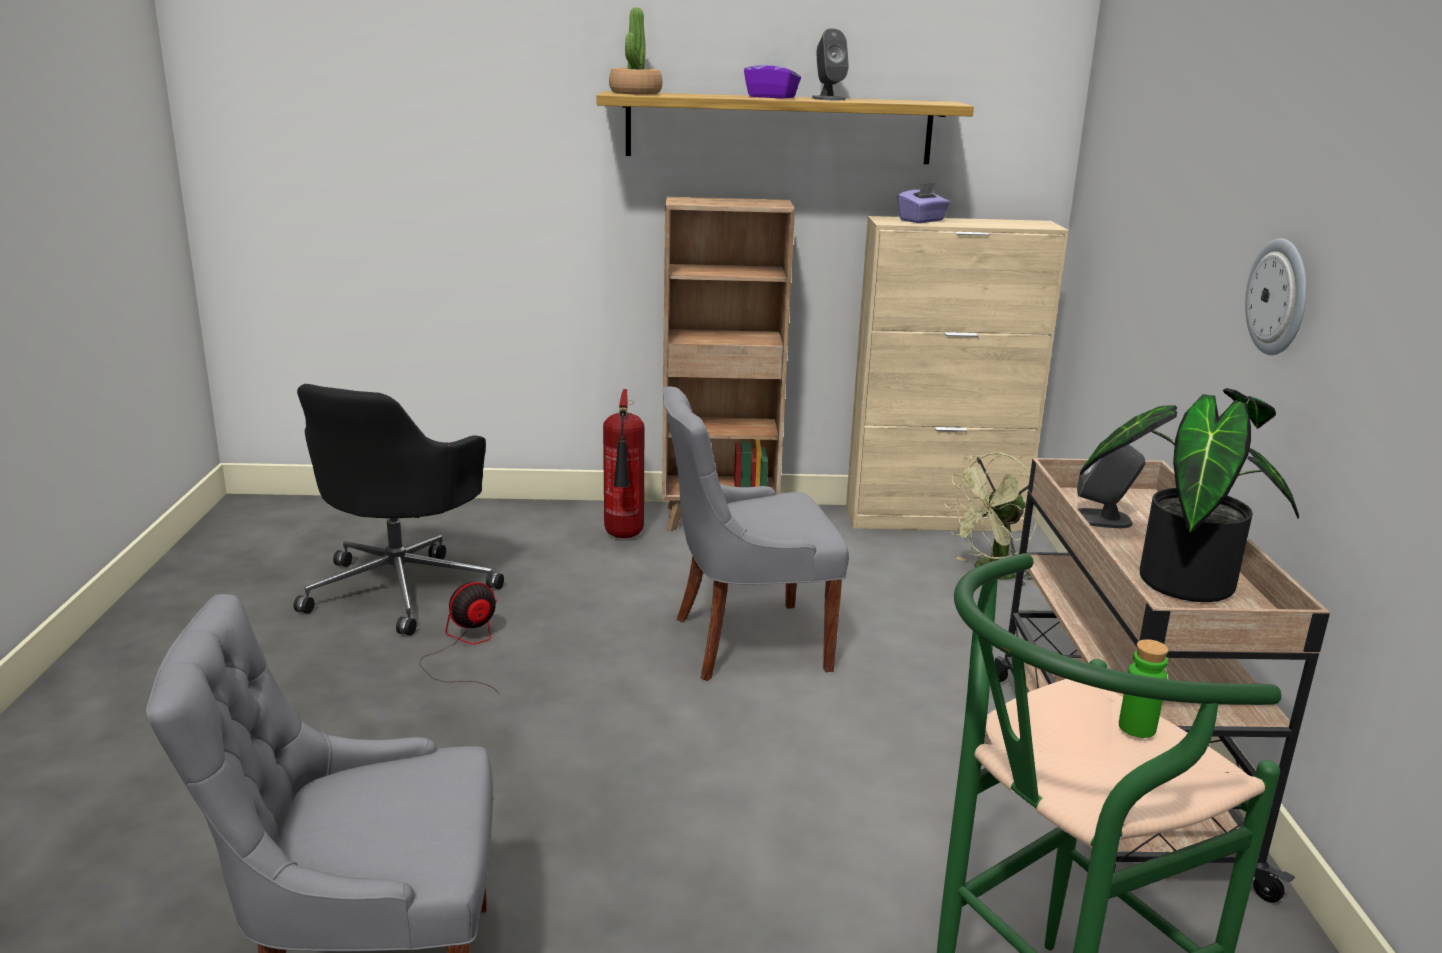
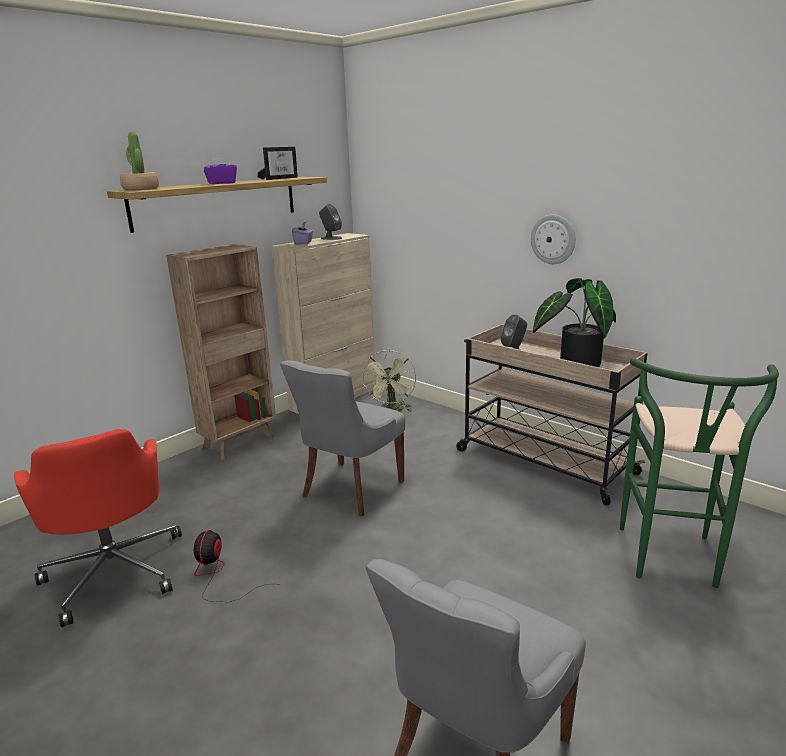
camera: 45 degrees left, 0 degrees up
black office chair [294,384,504,636] -> red office chair [14,429,182,627]
fire extinguisher [603,389,644,538] -> none
grey speaker [812,28,849,101] -> grey speaker moved to [319,204,342,240]
green bottle [1119,639,1169,738] -> none
none -> picture frame [258,147,298,180]

